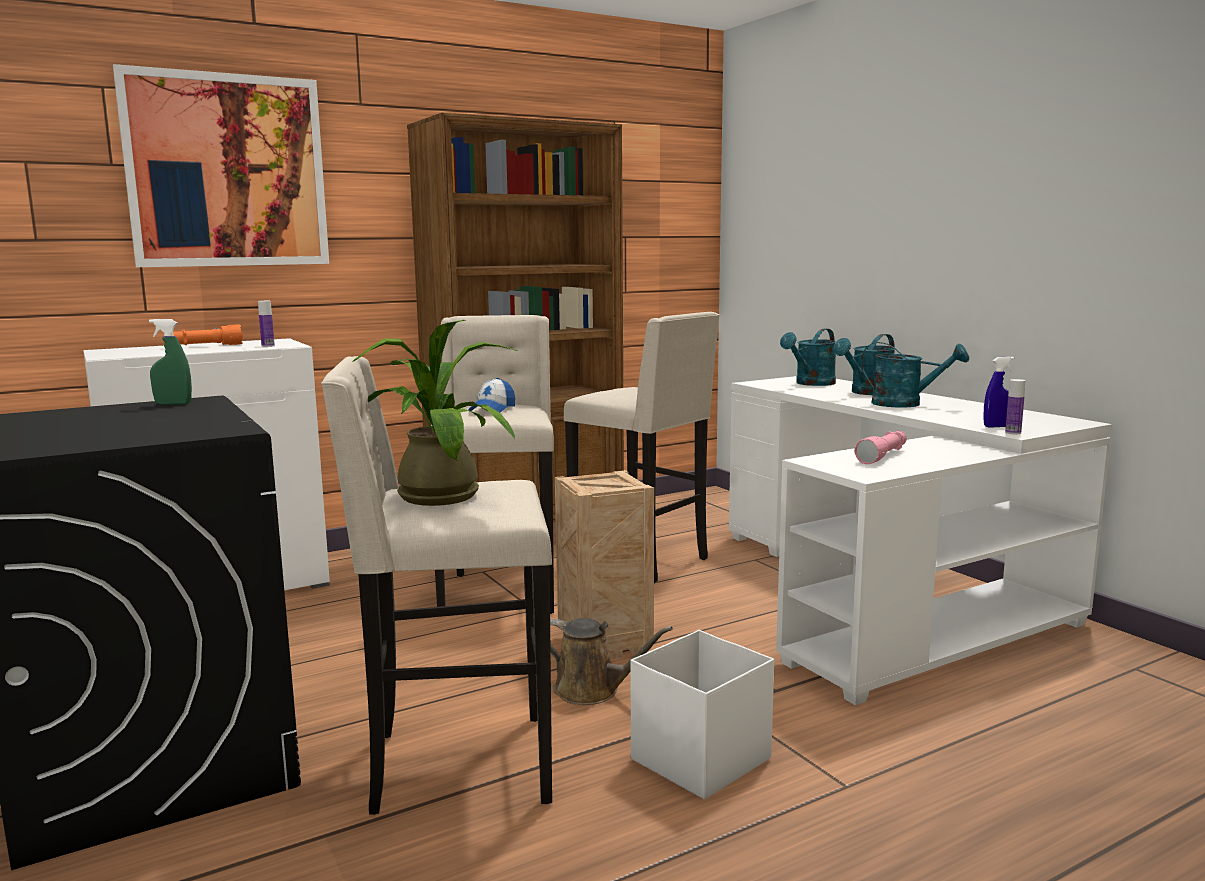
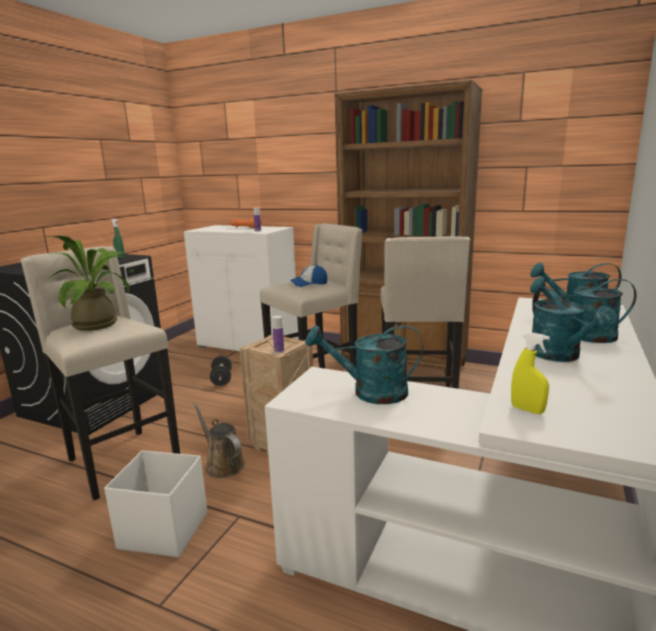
camera: 55 degrees right, 5 degrees up
picture [113,64,329,267] -> none
brown watering can [550,618,673,705] -> brown watering can turned 150 degrees clockwise [193,402,245,478]
pink flashlight [854,431,907,464] -> turquoise watering can [305,325,423,404]
blue spray bottle [983,356,1014,428] -> yellow spray bottle [511,332,550,414]
bottle [1005,379,1025,434] -> bottle moved to [272,316,284,353]
none -> black dumbbell [210,356,232,386]

